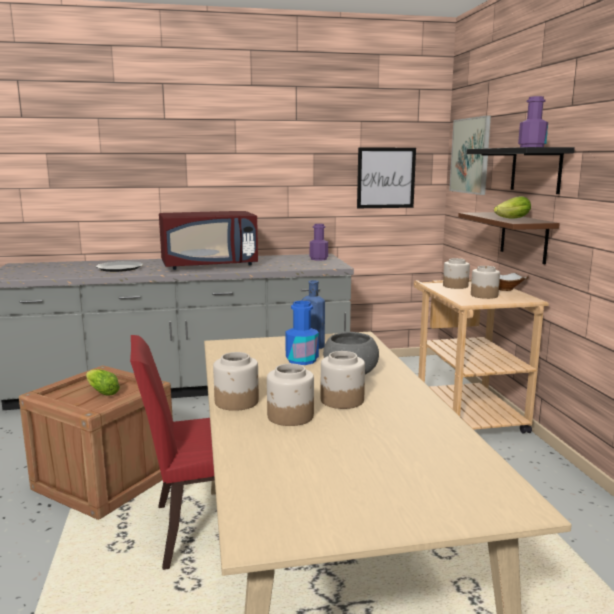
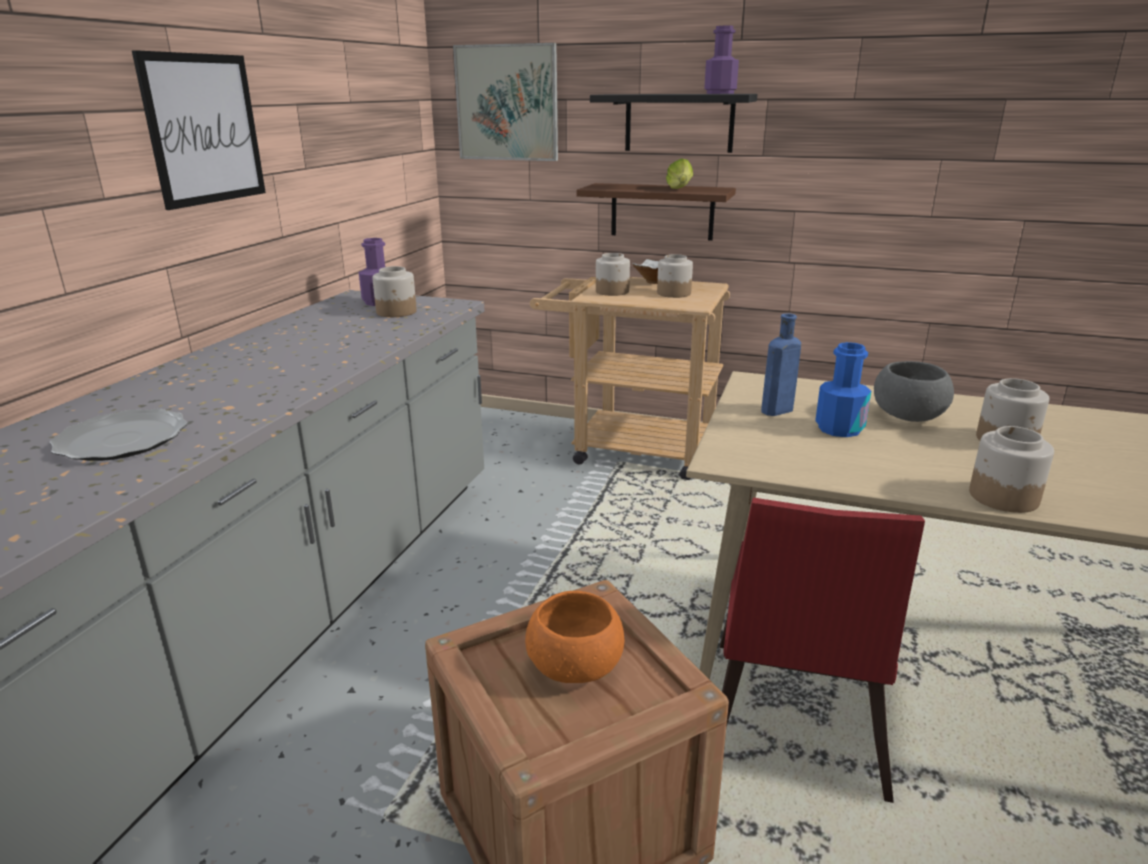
camera: 60 degrees left, 10 degrees up
lettuce [86,369,120,395] -> orange bowl [525,591,624,683]
red microwave [159,211,258,270] -> none
jar [267,364,314,426] -> jar moved to [372,266,417,317]
picture [357,147,416,208] -> picture moved to [132,50,266,210]

